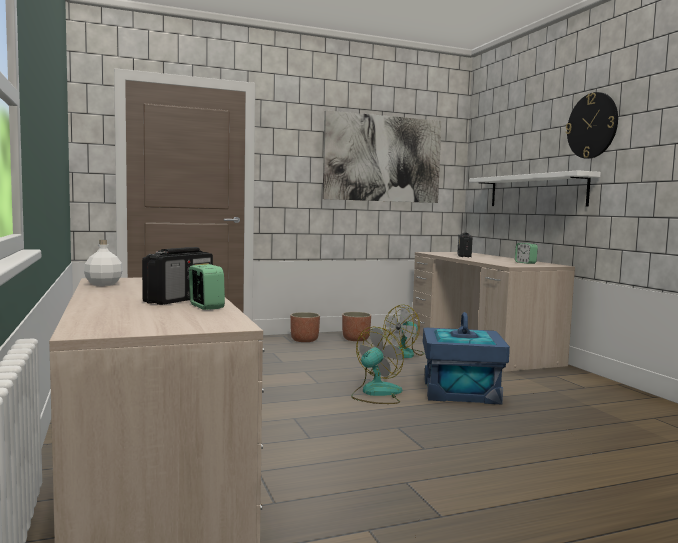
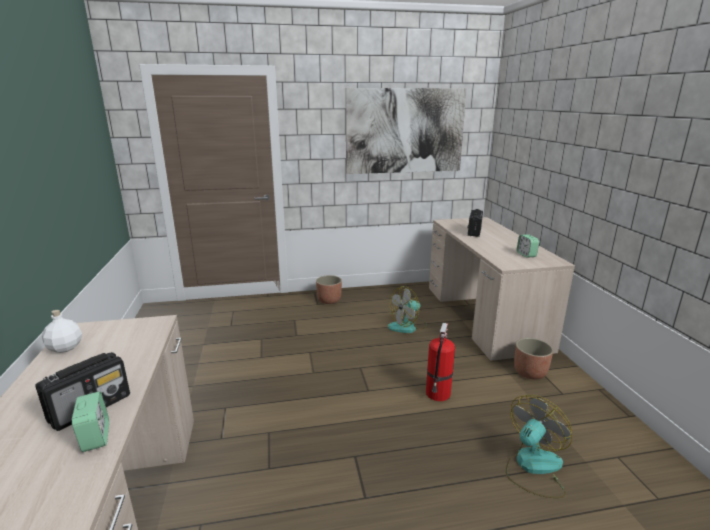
camera: 10 degrees right, 15 degrees up
planter [342,312,371,341] -> planter moved to [514,338,553,380]
fan [351,327,404,404] -> fan moved to [506,395,572,498]
blue storage box [423,312,510,404] -> fire extinguisher [426,323,455,401]
white shelf [469,170,601,207] -> none
wall clock [566,92,618,159] -> none

